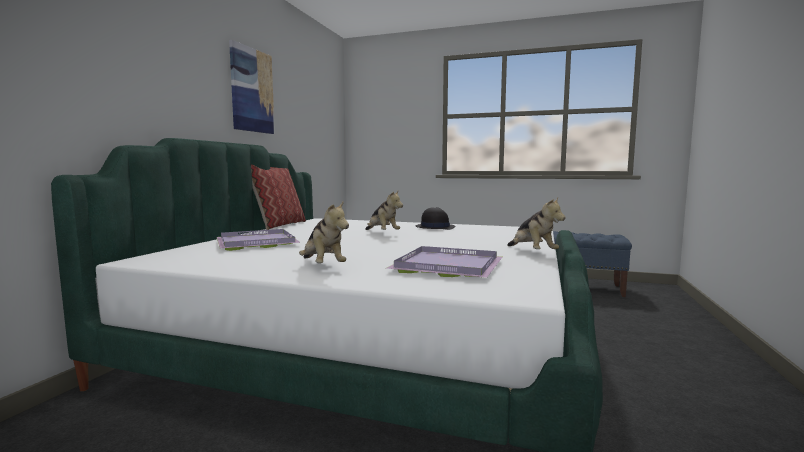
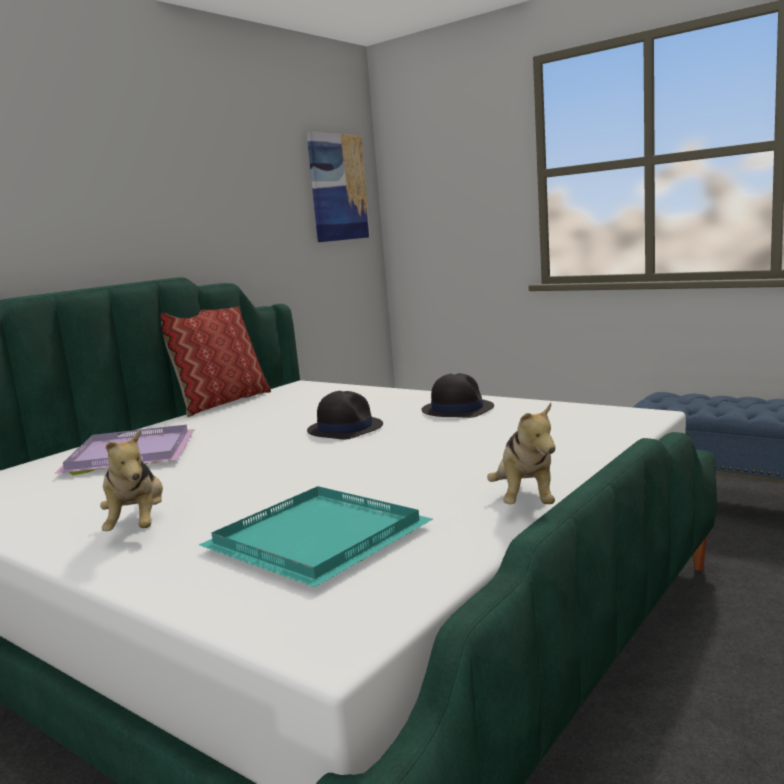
camera: 20 degrees right, 5 degrees up
picture [229,40,275,134] -> picture moved to [307,132,370,242]
plush toy [365,191,403,230] -> black hat [307,391,383,439]
purple tray [387,246,502,278] -> turquoise tray [199,486,433,587]

